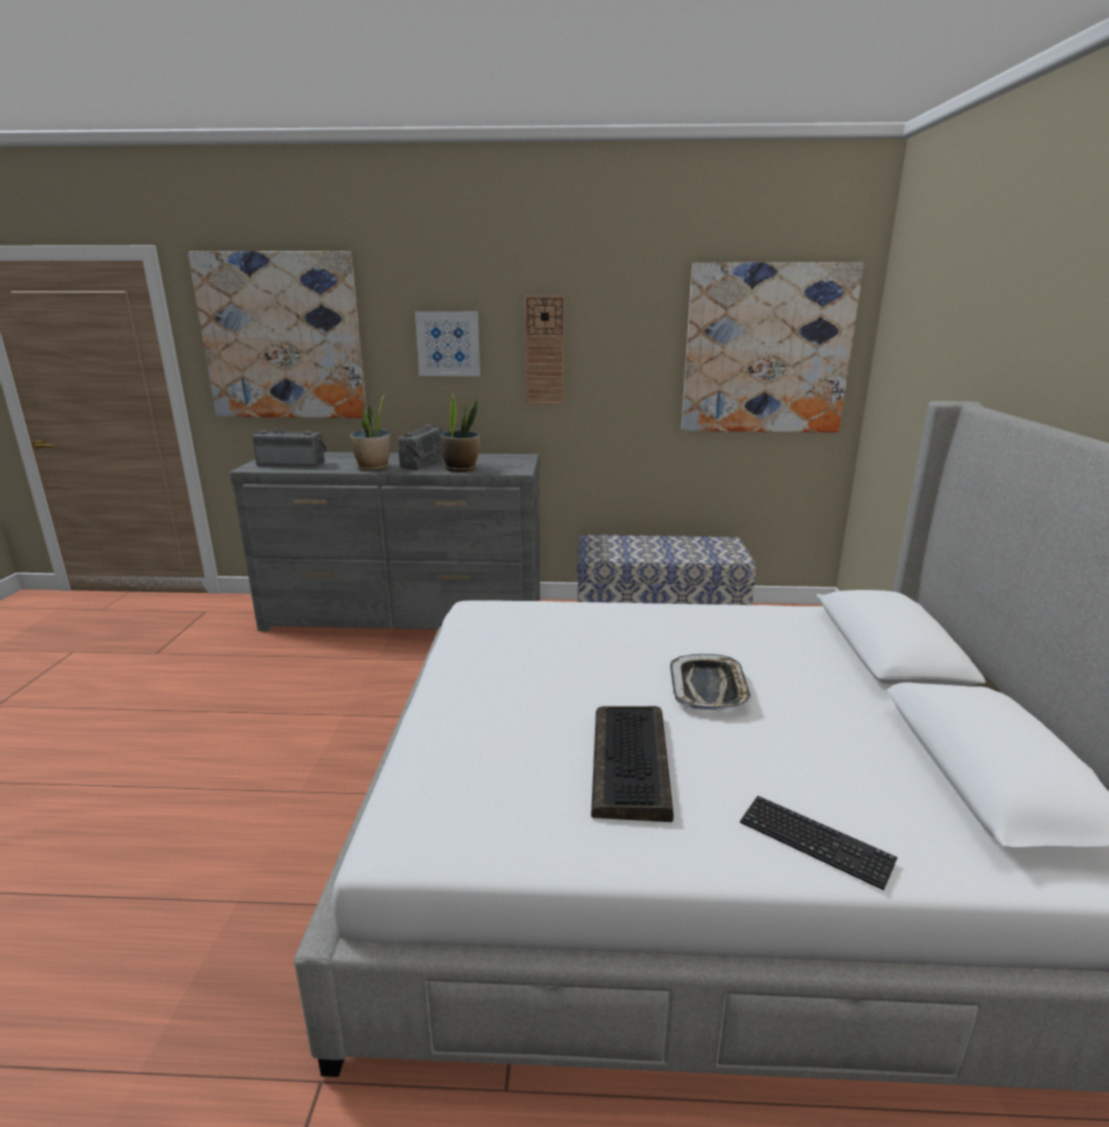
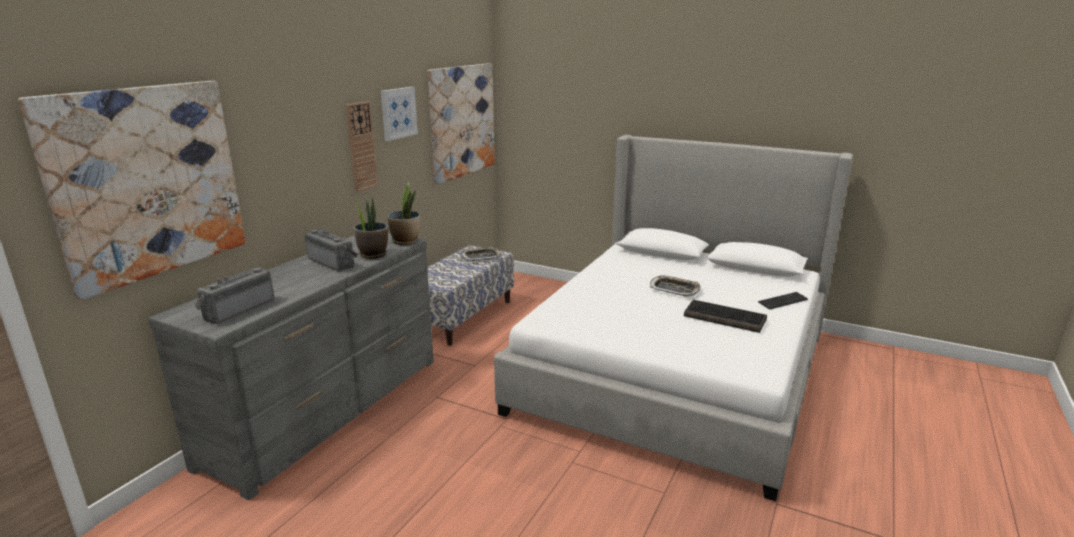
camera: 65 degrees left, 0 degrees up
potted plant [350,395,390,471] -> potted plant moved to [387,182,420,245]
picture [415,311,480,376] -> picture moved to [381,87,418,141]
none -> tray [460,247,502,261]

